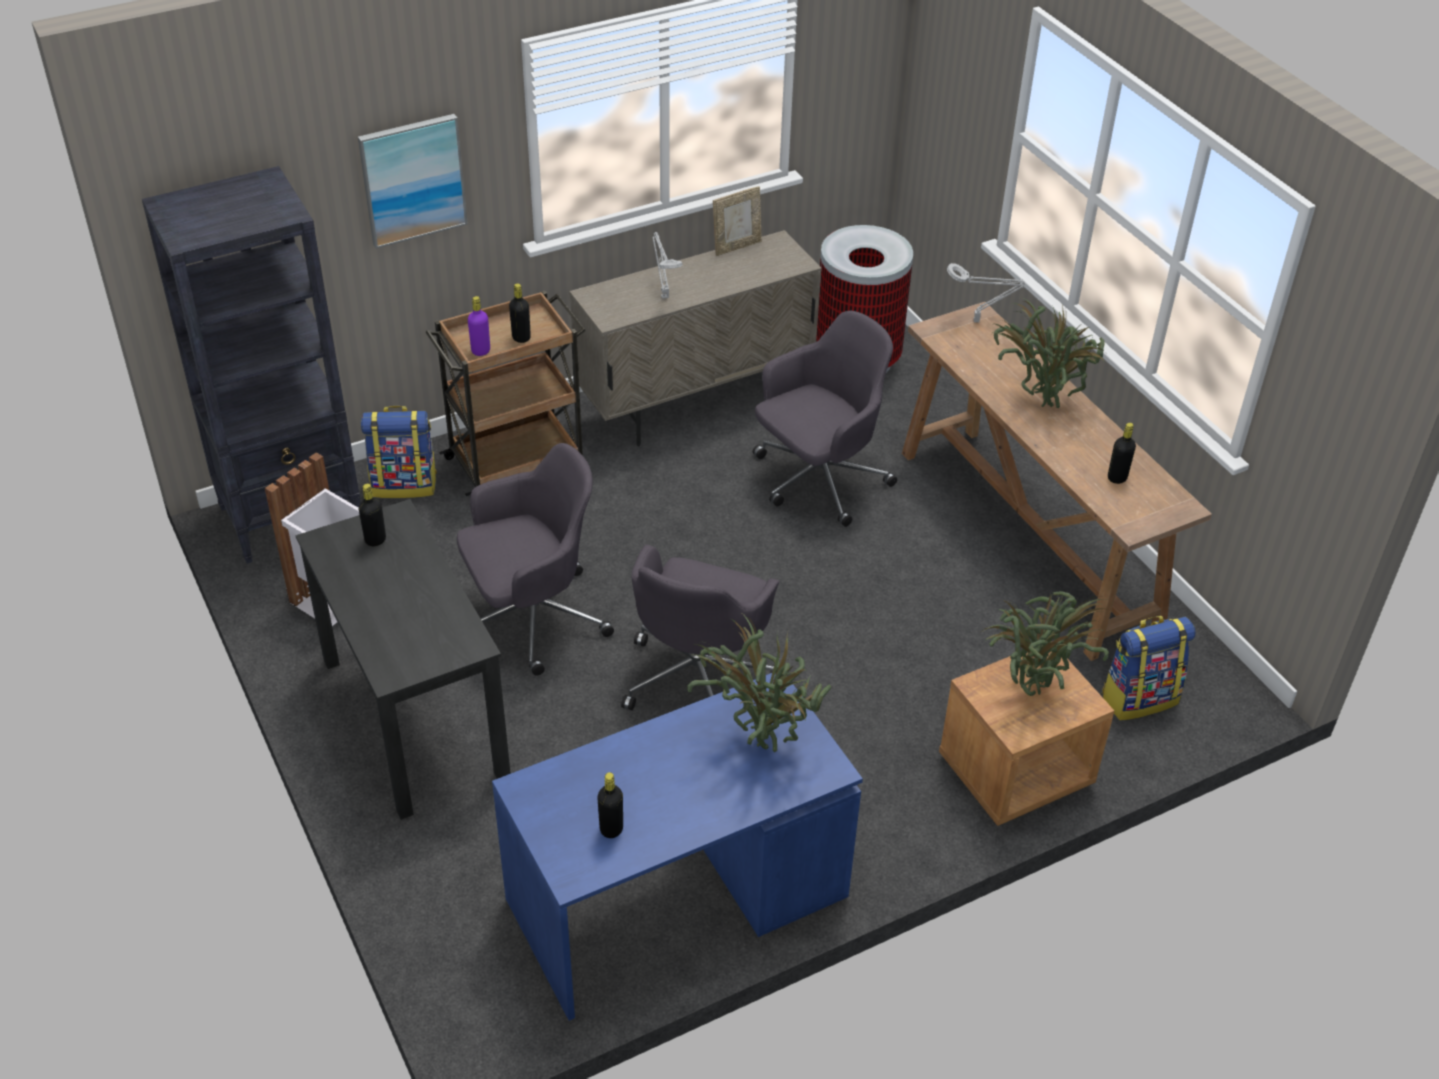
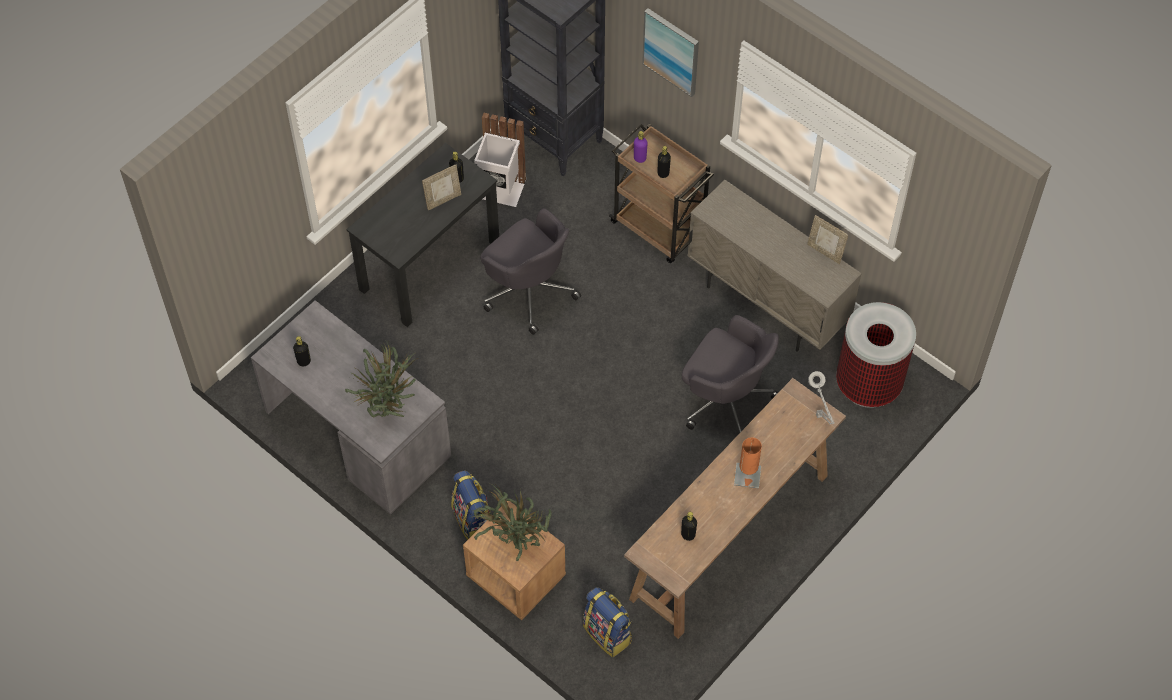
camera: 70 degrees right, 15 degrees up
backpack [361,406,437,498] -> backpack moved to [451,470,492,540]
blue desk [492,673,863,1021] -> grey desk [251,300,451,515]
grey office chair [621,545,779,710] -> none
grey table lamp [653,232,683,299] -> none
potted plant [994,297,1105,408] -> orange table lamp [734,437,762,489]
none -> picture frame [422,165,461,210]

